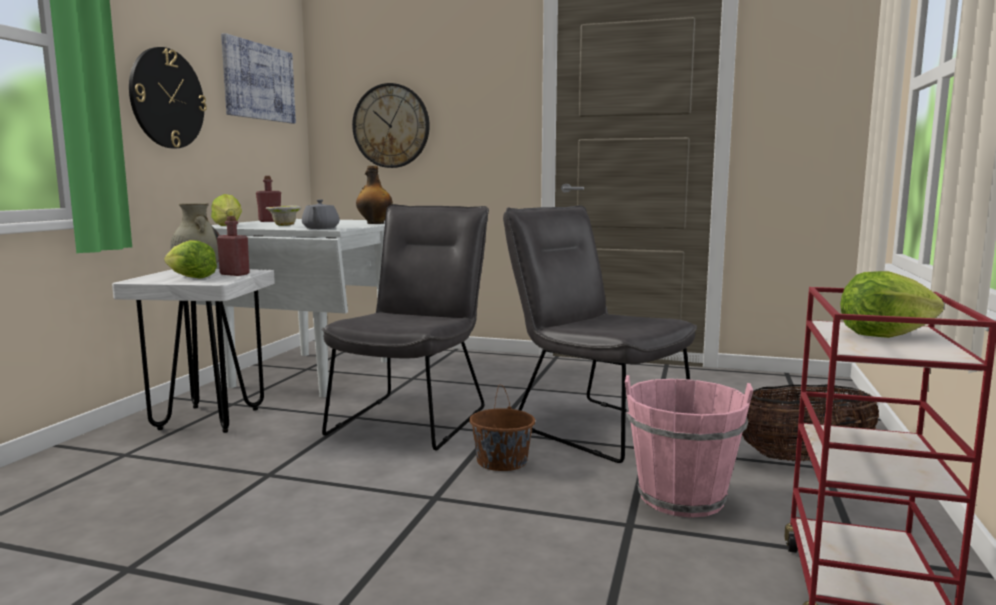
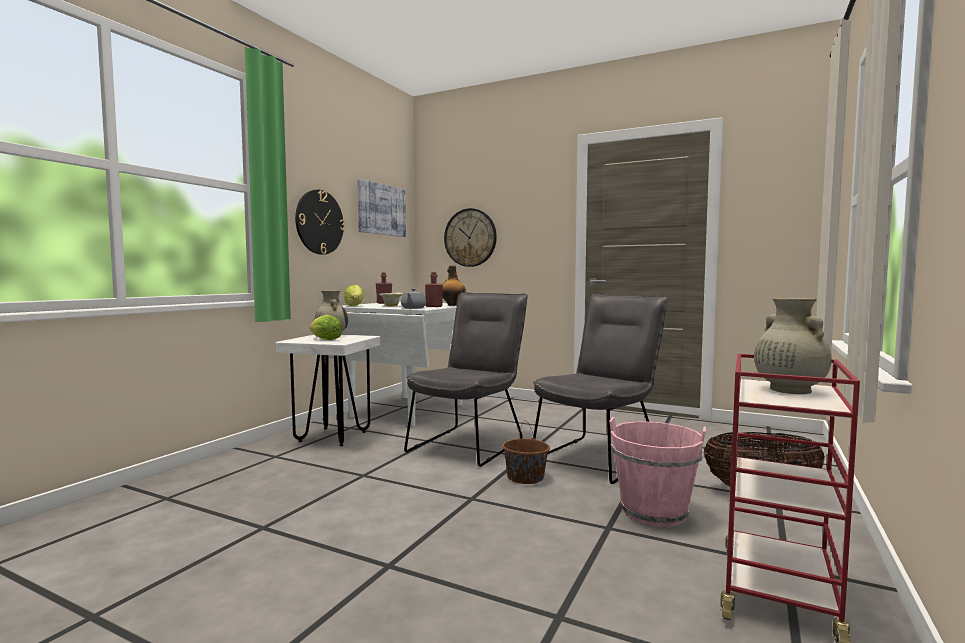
camera: 10 degrees right, 5 degrees down
red bottle [217,216,250,276] -> red bottle moved to [425,272,443,307]
grey chair [503,205,697,463] -> grey chair turned 75 degrees clockwise [533,293,668,484]
lettuce [840,271,944,338] -> beige vase [754,298,832,394]

